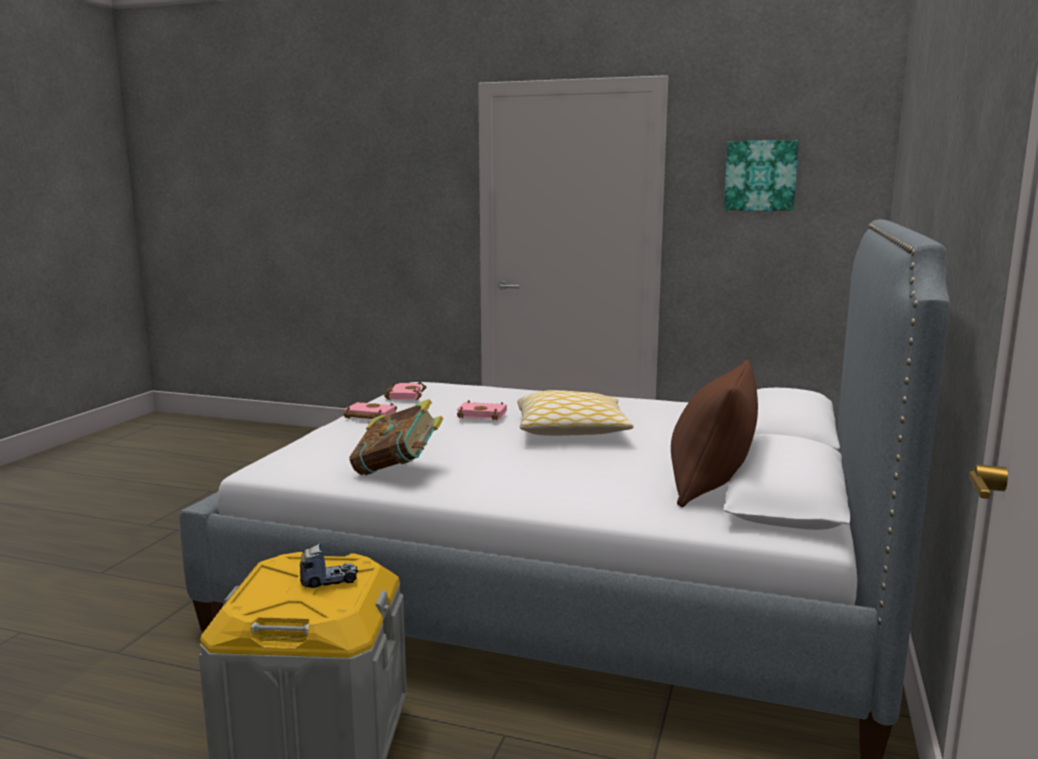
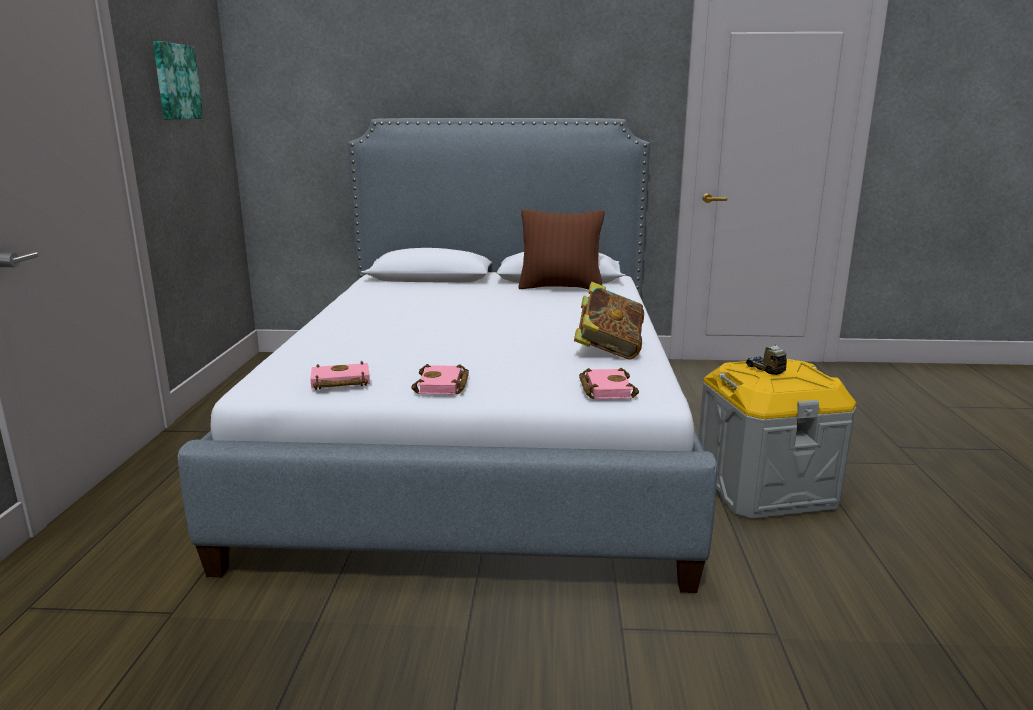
camera: 105 degrees left, 5 degrees up
pink book [457,400,507,420] -> pink book moved to [579,368,639,399]
pillow [517,390,633,436] -> none

